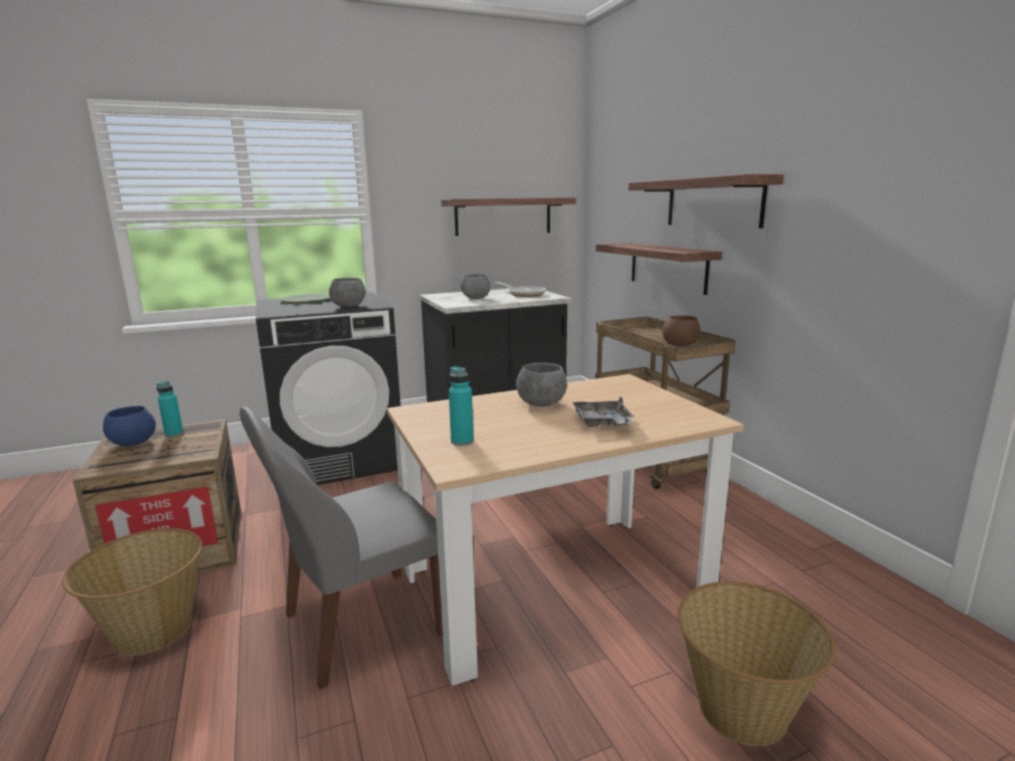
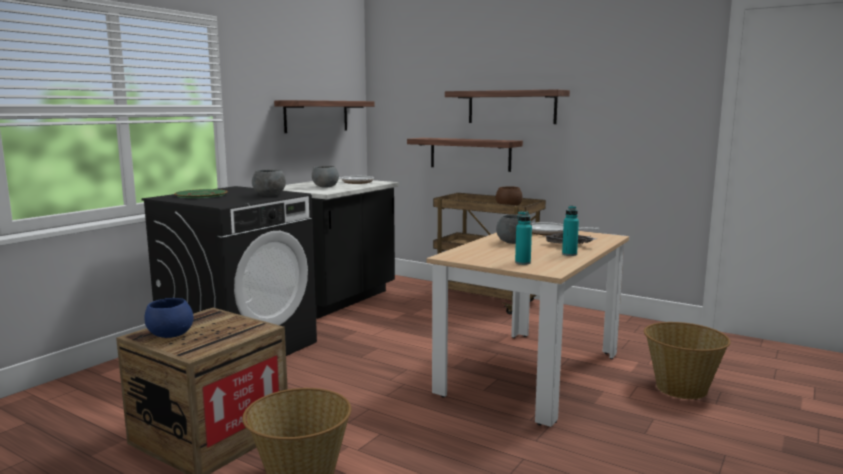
camera: 35 degrees left, 5 degrees down
turquoise bottle [157,381,183,437] -> turquoise bottle moved to [562,206,579,256]
grey chair [240,407,443,690] -> none
none -> frying pan [532,222,599,235]

